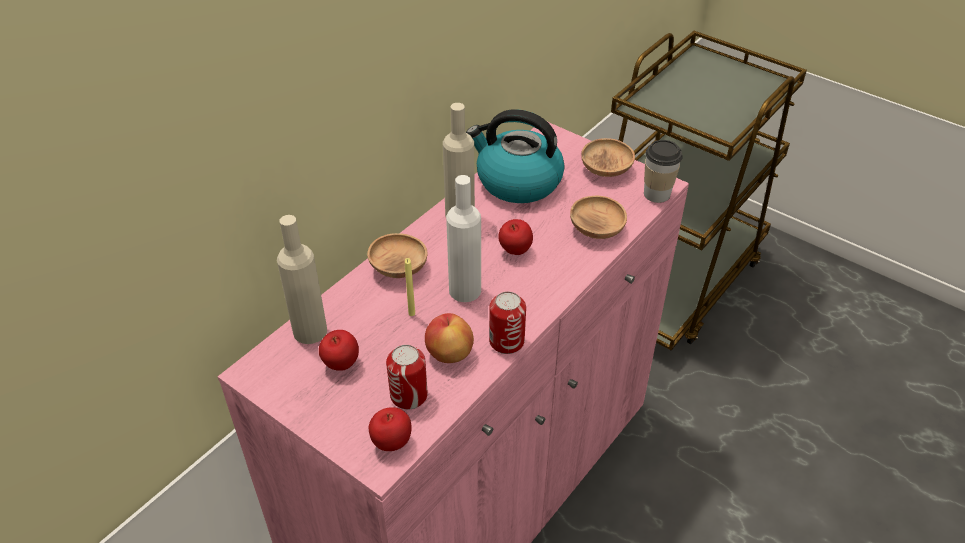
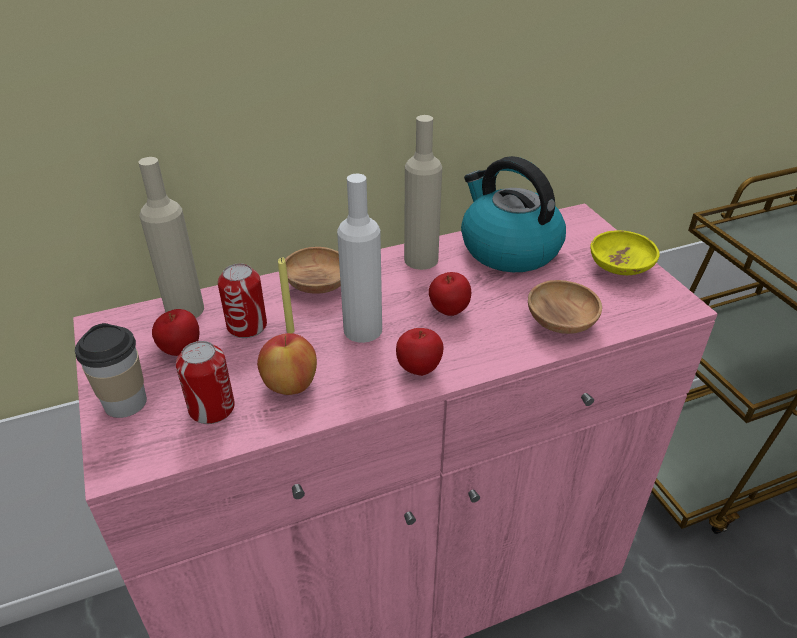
camera: 30 degrees right, 5 degrees down
apple [369,407,412,451] -> apple moved to [396,328,443,376]
can [489,292,526,354] -> can moved to [218,263,267,338]
brown bowl [581,138,635,177] -> yellow bowl [591,230,660,275]
cup [644,140,683,203] -> cup moved to [75,323,147,418]

